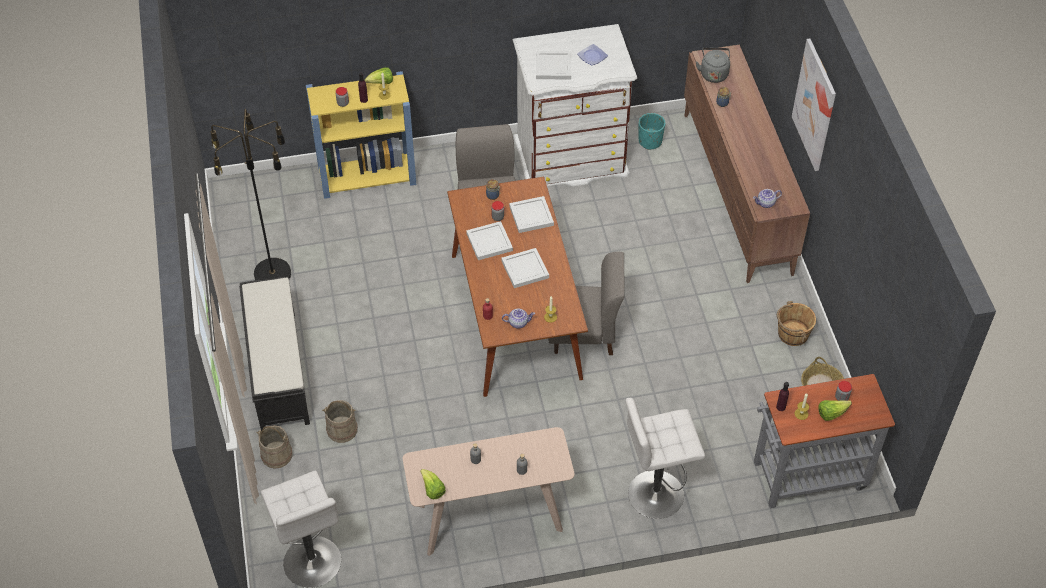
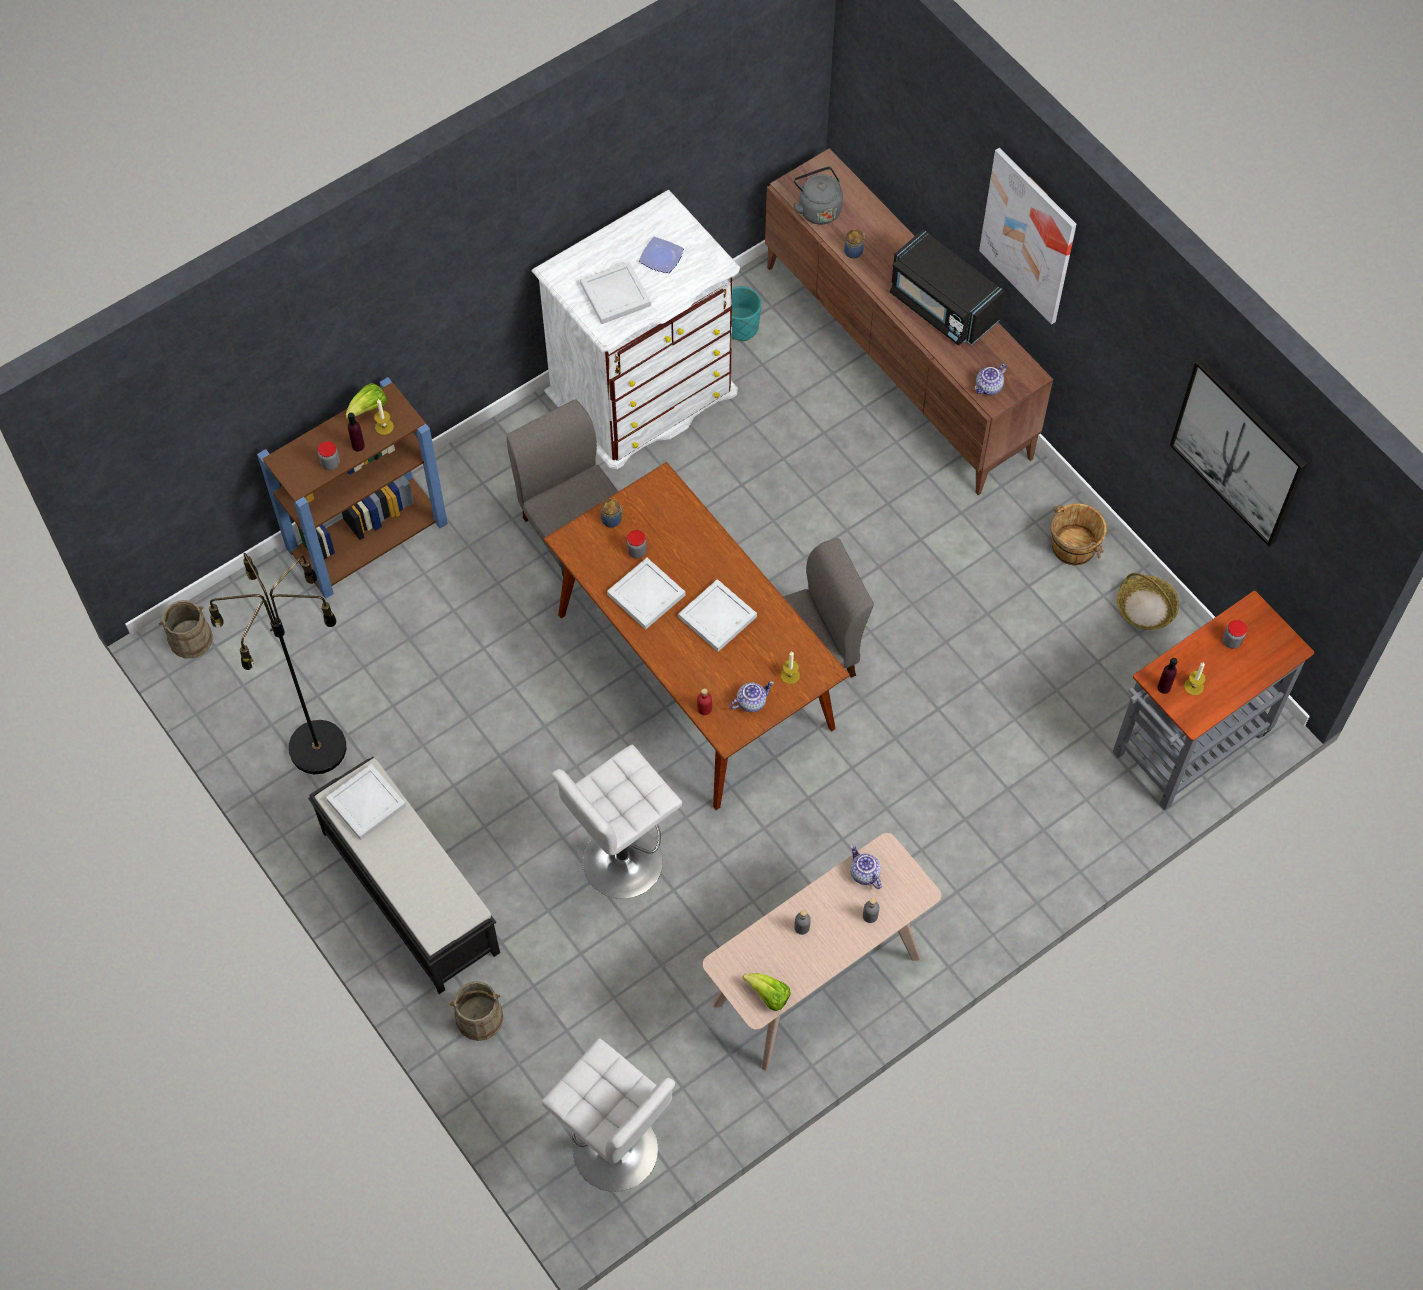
camera: 25 degrees left, 10 degrees up
yellow bookcase [306,71,416,199] -> brown bookcase [257,377,448,599]
beige bucket [322,400,358,443] -> beige bucket moved to [159,600,213,658]
white tray [509,196,554,233] -> white tray moved to [326,764,406,840]
white stool [626,398,705,519] -> white stool moved to [552,745,682,899]
lettuce [818,400,852,421] -> none
none -> teapot [850,845,882,889]
none -> black microwave [890,229,1005,346]
none -> picture [1170,359,1307,547]

